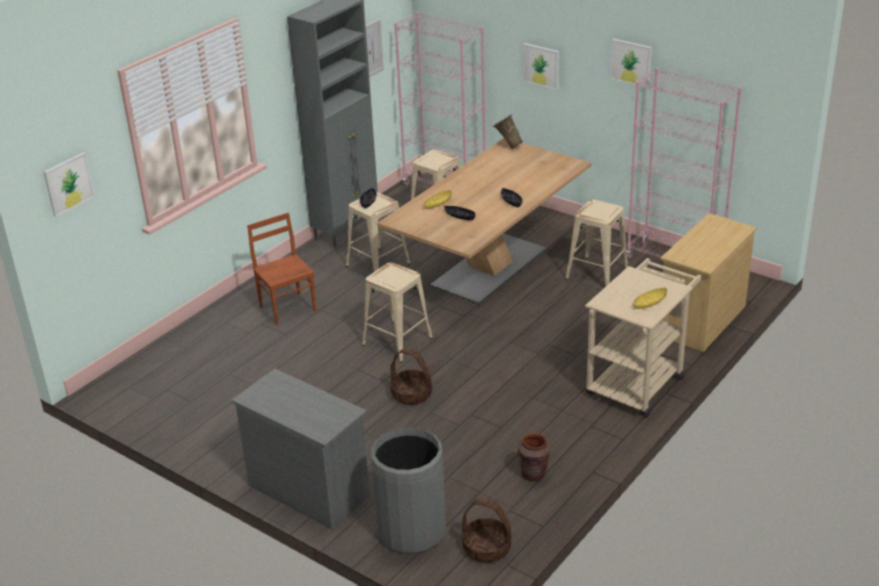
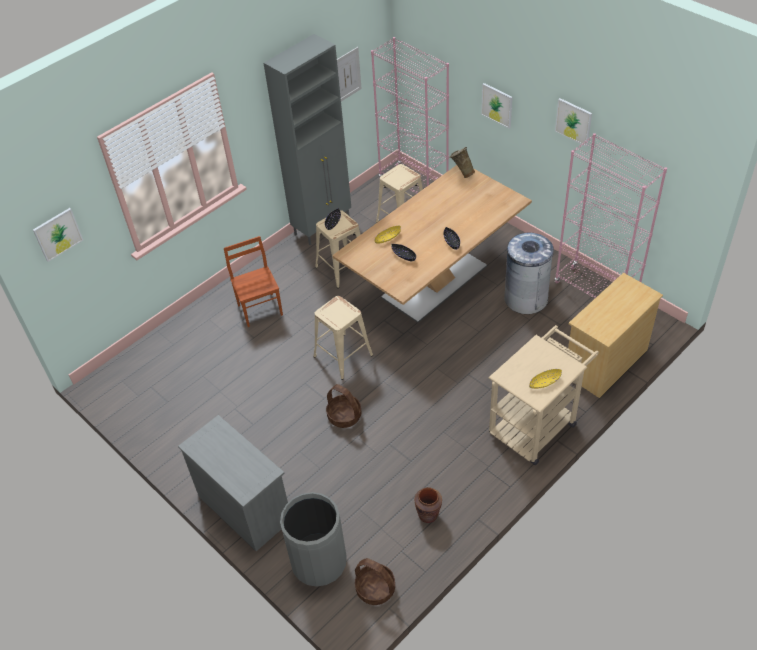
camera: 10 degrees right, 15 degrees up
beige stool [565,199,628,286] -> grey trash can [504,233,554,314]

